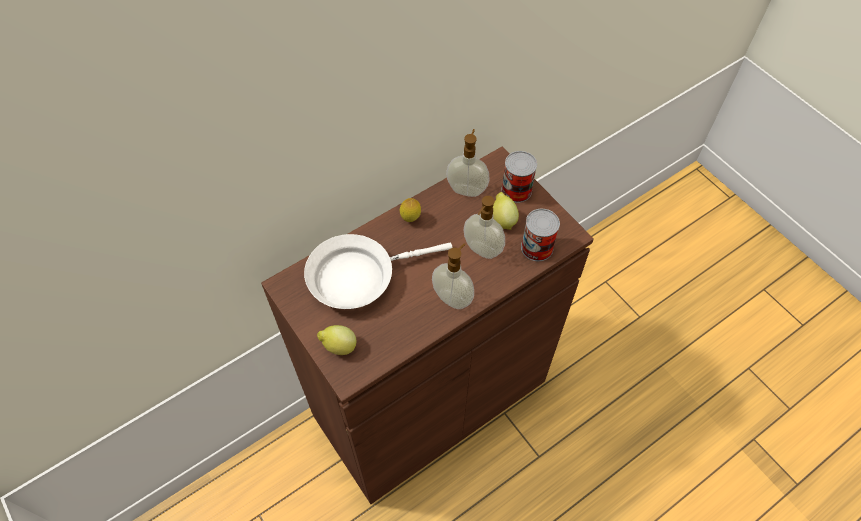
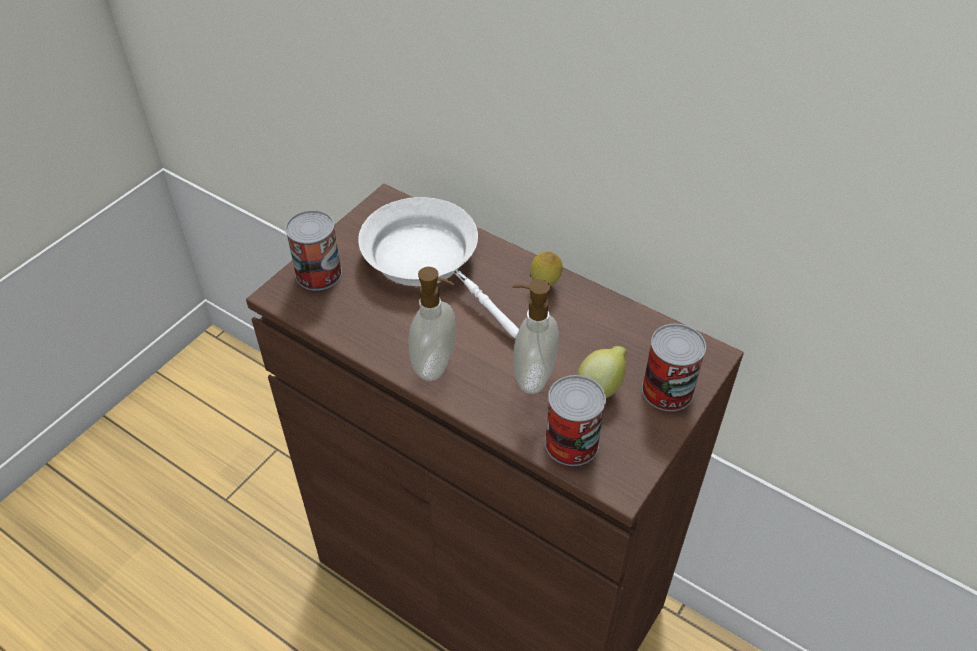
camera: 70 degrees right, 10 degrees down
lemon [317,325,356,355] -> can [285,210,342,291]
soap dispenser [446,129,490,197] -> none

